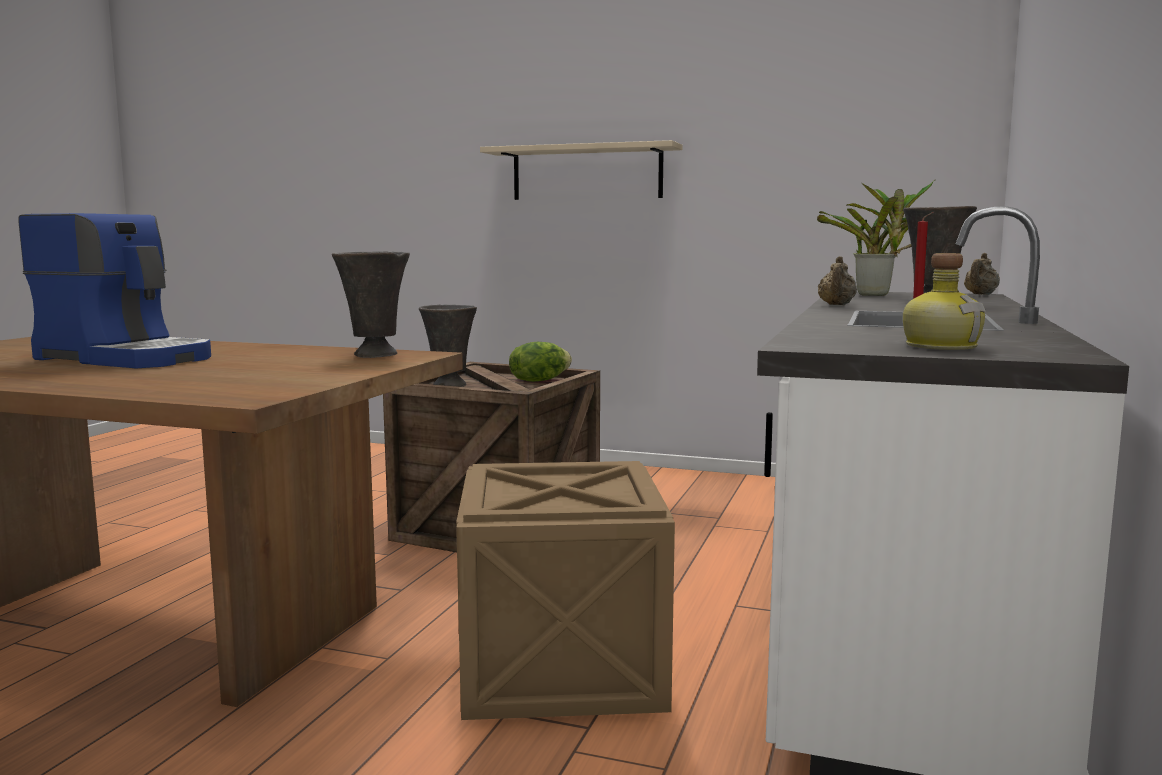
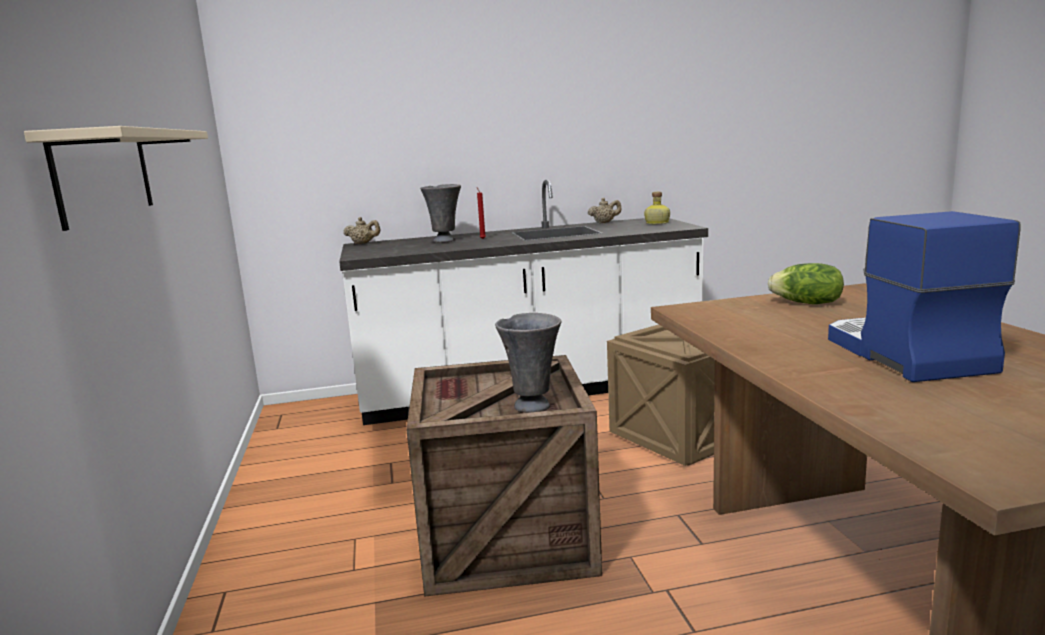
camera: 120 degrees left, 5 degrees up
grey vase [332,251,410,358] -> none
lettuce [509,342,572,382] -> lettuce moved to [768,263,844,304]
potted plant [817,180,935,296] -> none
beige teapot [818,256,857,305] -> beige teapot moved to [588,198,622,223]

